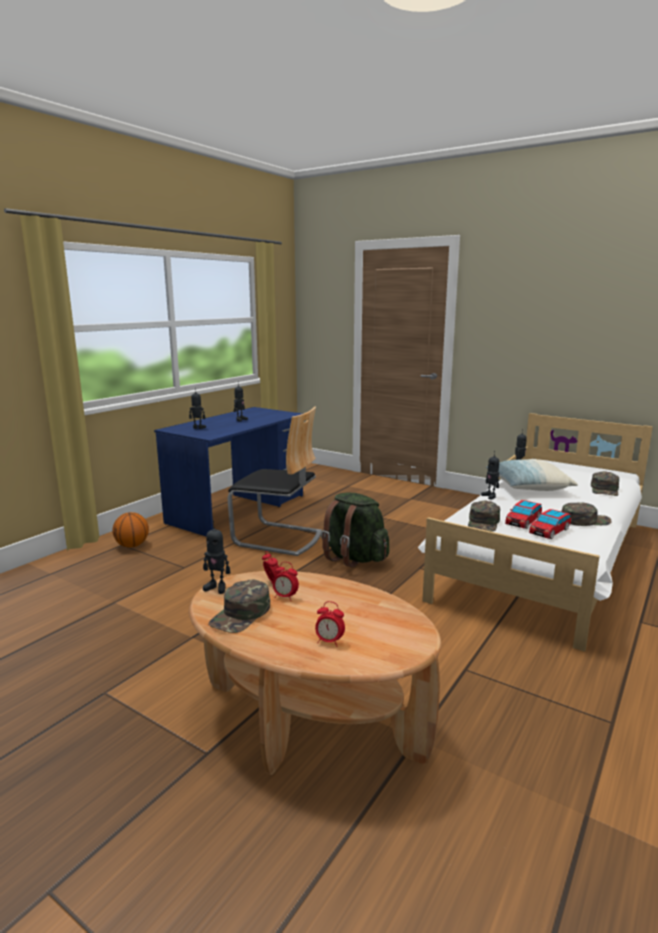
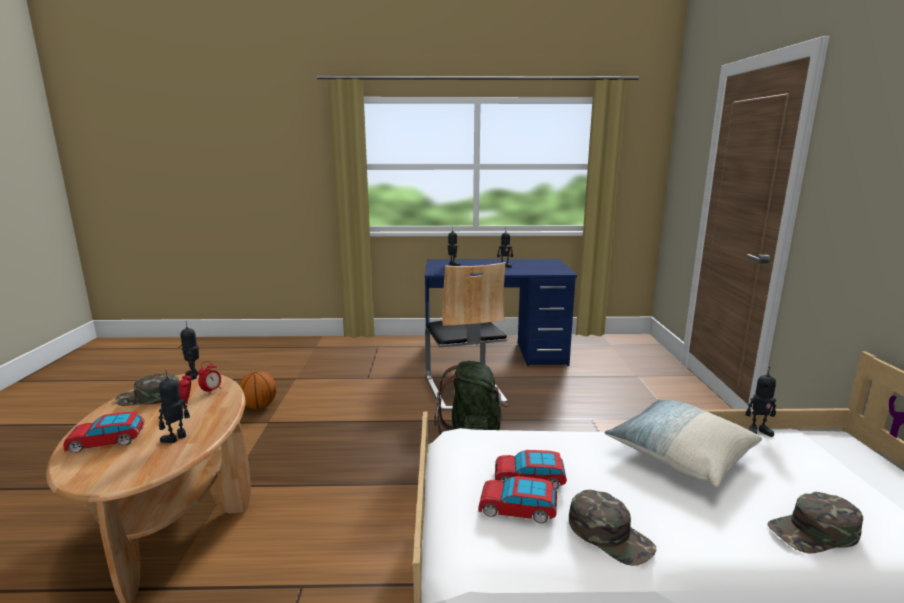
camera: 55 degrees right, 0 degrees up
basketball [112,512,149,548] -> basketball moved to [239,371,277,409]
alarm clock [315,601,345,647] -> toy car [63,412,144,453]
green cap [468,500,500,532] -> none
toy robot [481,453,499,499] -> toy robot moved to [159,370,190,443]

